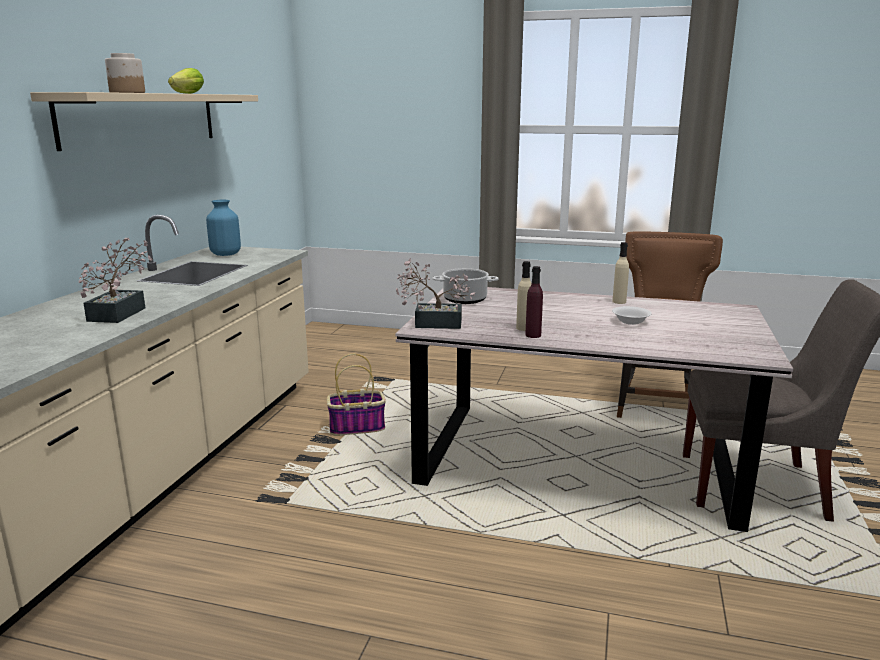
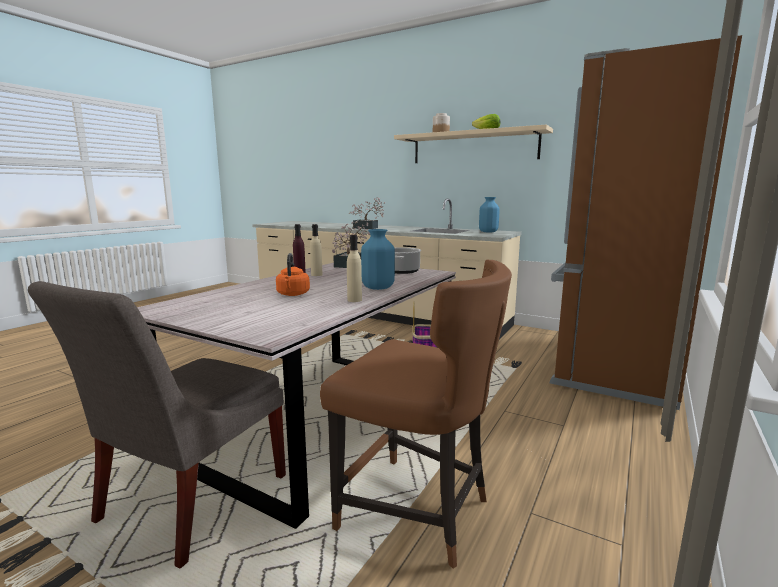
camera: 105 degrees right, 5 degrees down
white bowl [612,306,652,325] -> orange kettle [276,253,310,296]
none -> blue vase [361,229,395,290]
none -> brown fridge [550,35,742,410]

